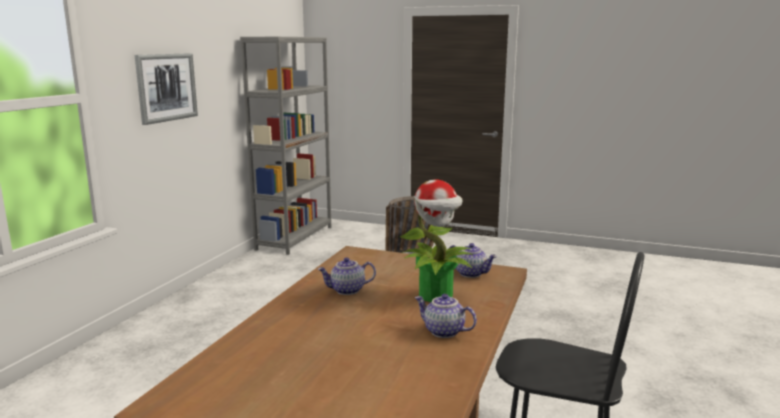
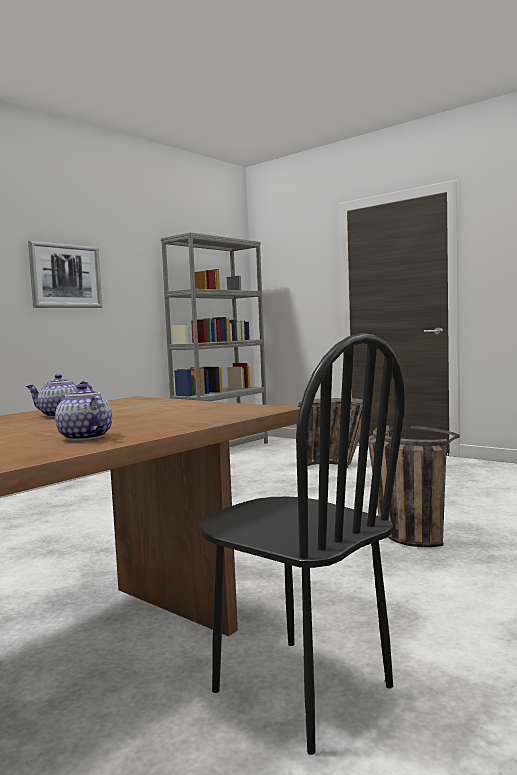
camera: 20 degrees right, 10 degrees down
potted plant [400,179,473,302] -> none
teapot [449,243,497,278] -> none
none -> basket [368,425,460,547]

